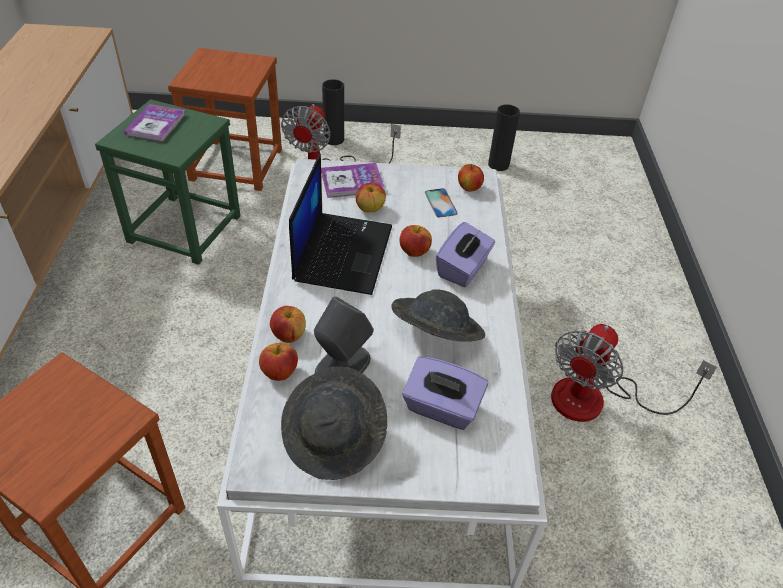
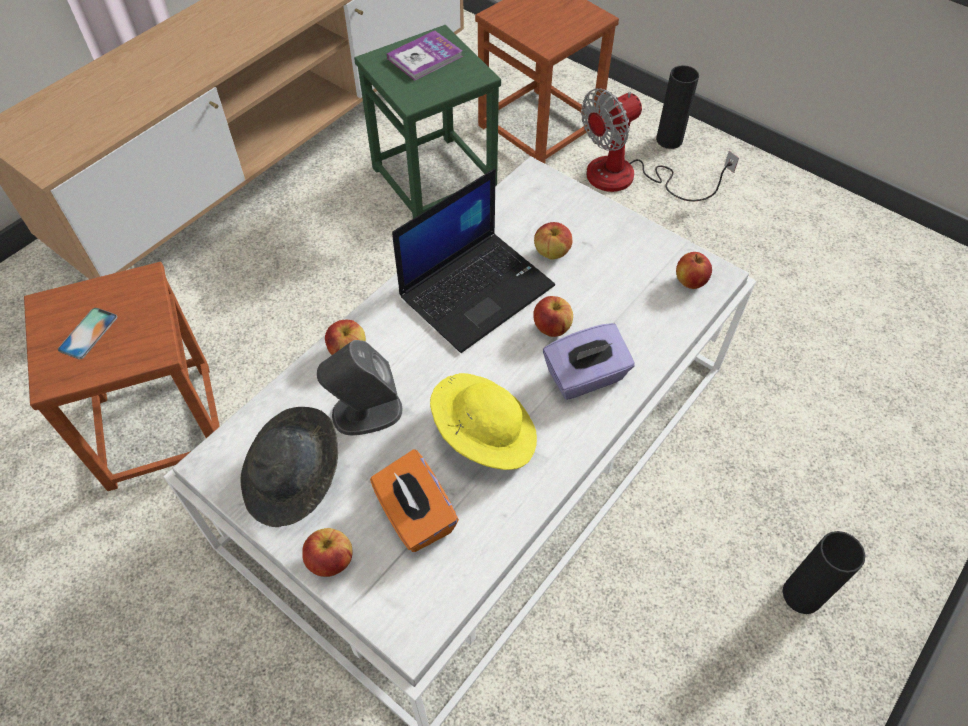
camera: 40 degrees right, 10 degrees up
apple [259,343,298,381] -> apple moved to [302,528,353,577]
book [321,163,385,198] -> none
grey hat [391,289,485,342] -> yellow hat [430,373,537,470]
purple tissue box [402,356,488,430] -> orange tissue box [370,449,459,552]
phone [425,188,458,217] -> phone moved to [58,308,117,359]
black vase [488,104,520,171] -> black vase moved to [783,531,865,614]
fan [551,324,717,422] -> none

